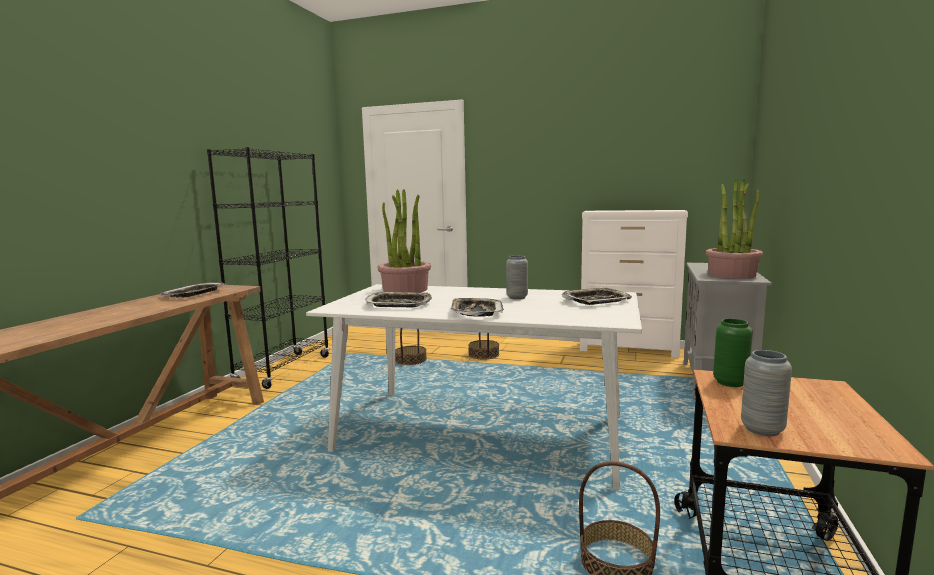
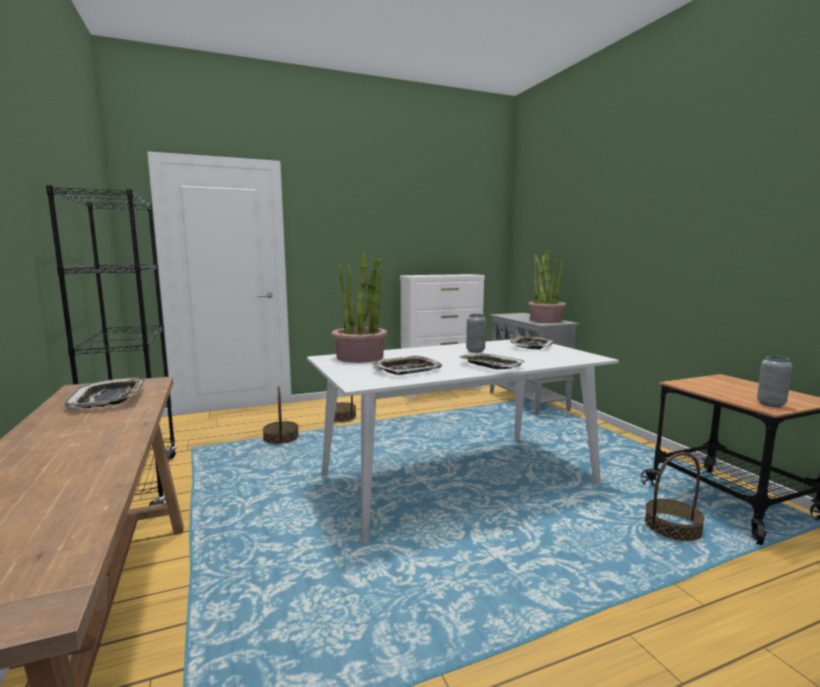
camera: 40 degrees left, 0 degrees up
green vase [713,319,753,387] -> none

